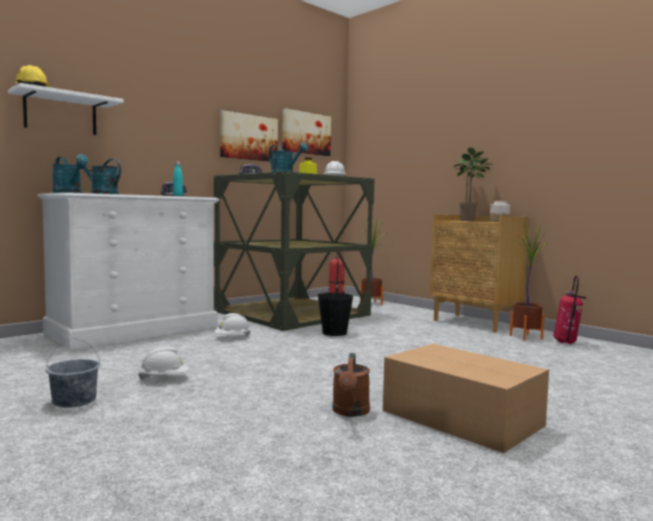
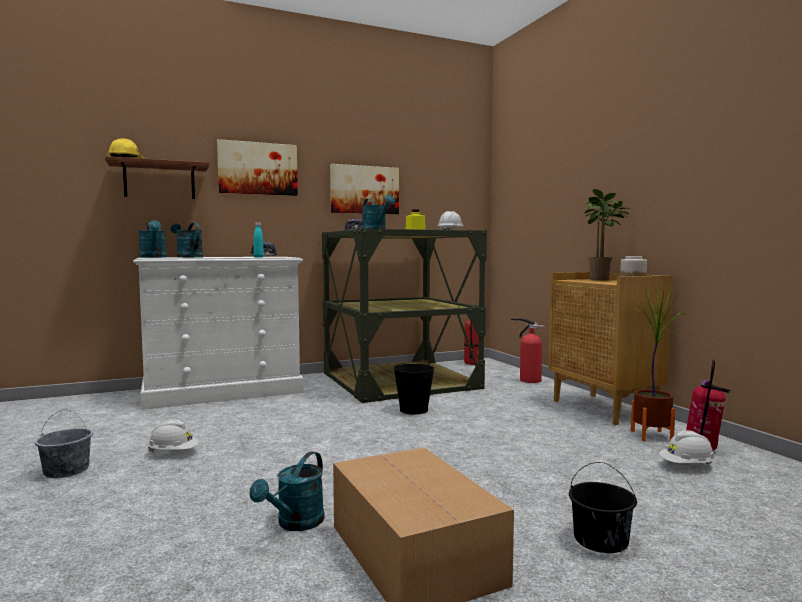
camera: 20 degrees right, 0 degrees up
white shelf [8,83,124,135] -> brown shelf [105,156,209,199]
white hard hat [214,313,250,336] -> white hard hat moved to [659,430,716,464]
picture [282,108,331,156] -> picture moved to [217,139,298,196]
brown watering can [332,353,370,417] -> turquoise watering can [250,451,325,531]
potted plant [360,217,387,305] -> none
none -> fire extinguisher [511,317,545,383]
none -> black bucket [569,462,637,553]

